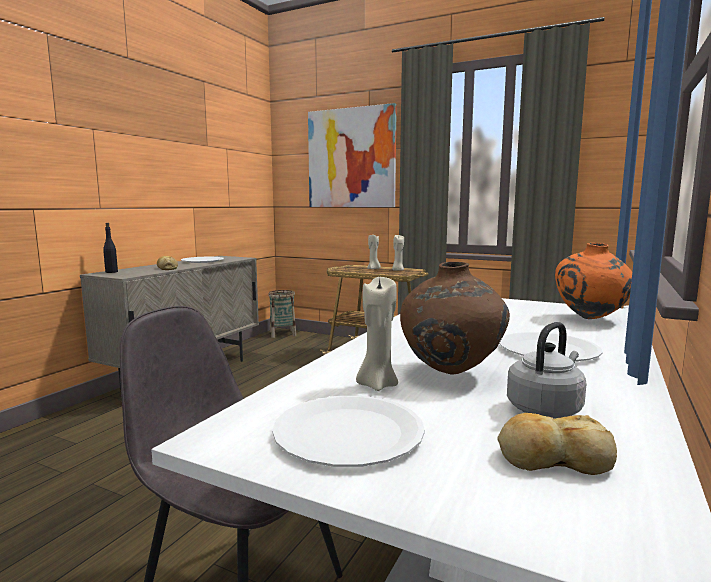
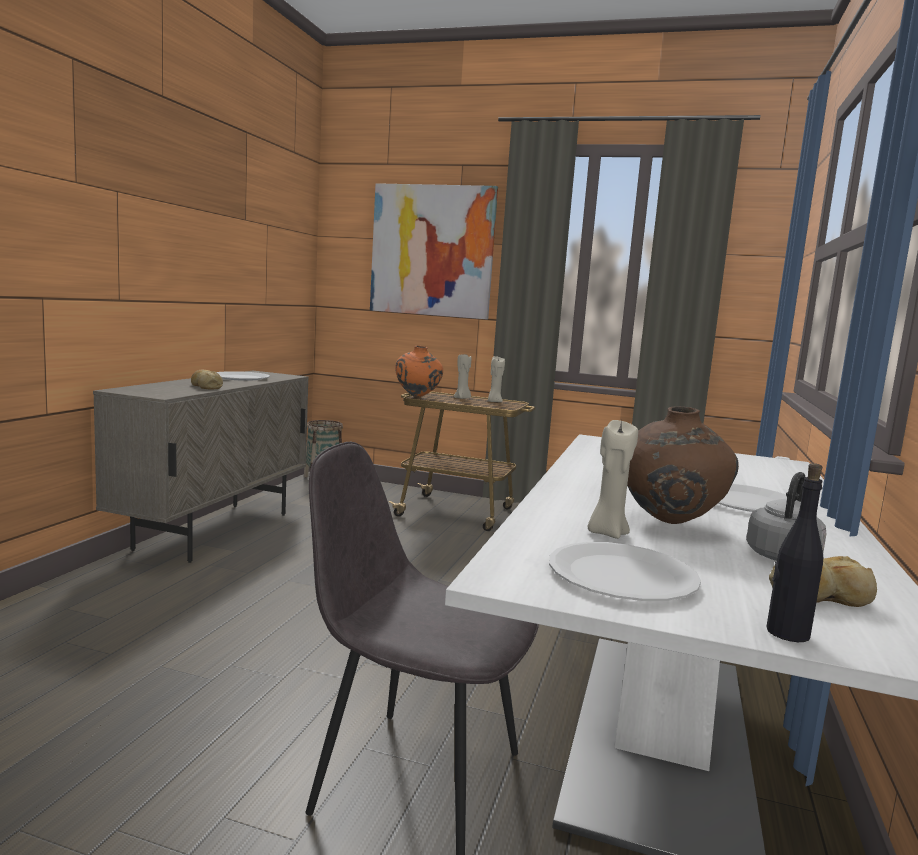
camera: 10 degrees left, 0 degrees up
black bottle [103,223,118,273] -> black bottle moved to [767,463,823,642]
orange vase [555,243,632,319] -> orange vase moved to [395,346,443,397]

